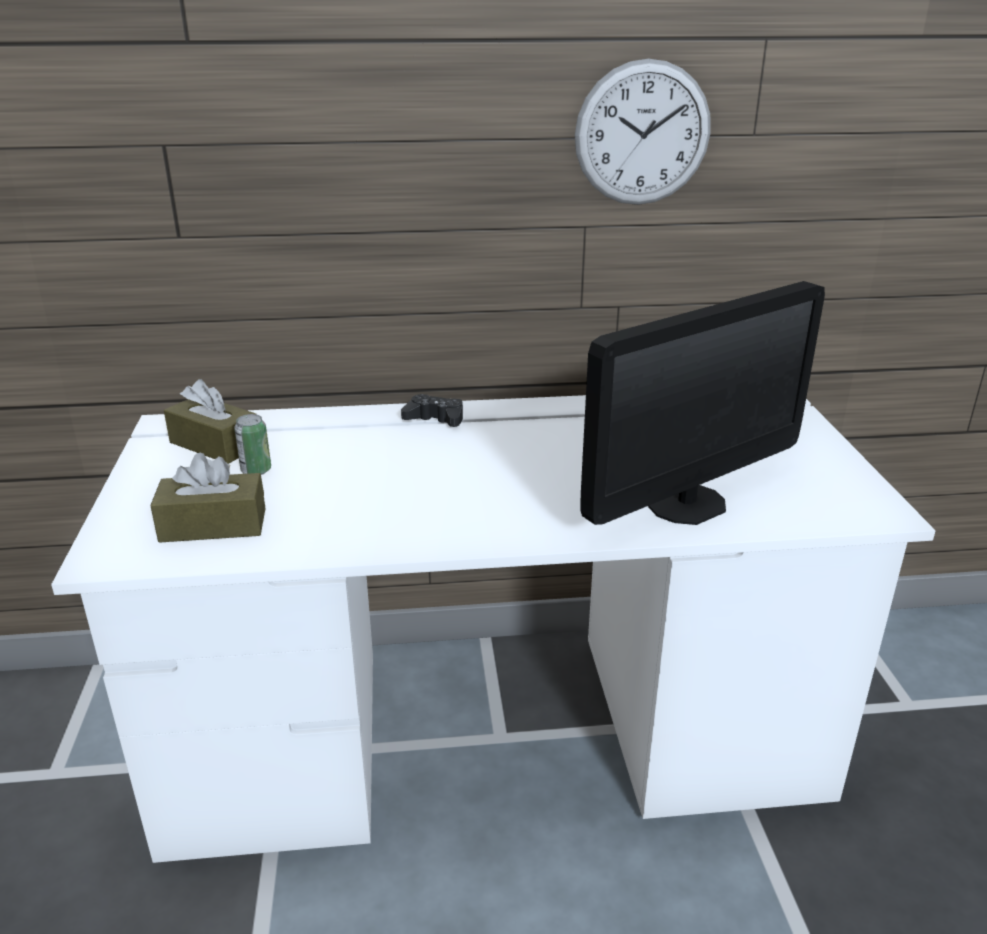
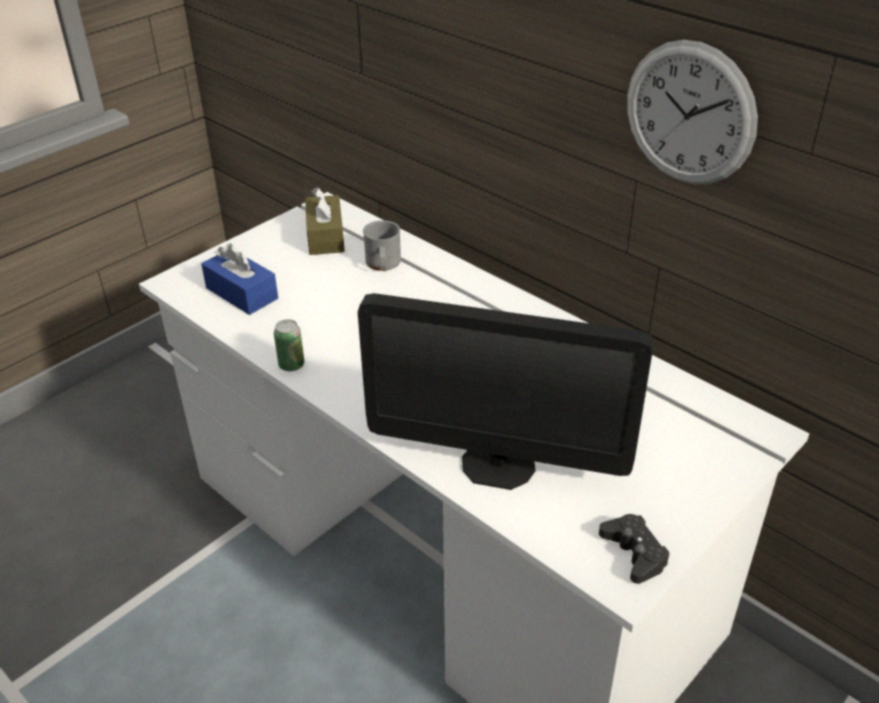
camera: 50 degrees right, 10 degrees up
brown tissue box [150,453,266,543] -> blue tissue box [201,243,278,315]
can [234,414,271,475] -> can moved to [274,319,305,371]
black game controller [401,394,463,427] -> black game controller moved to [599,514,670,584]
none -> grey mug [363,220,401,271]

